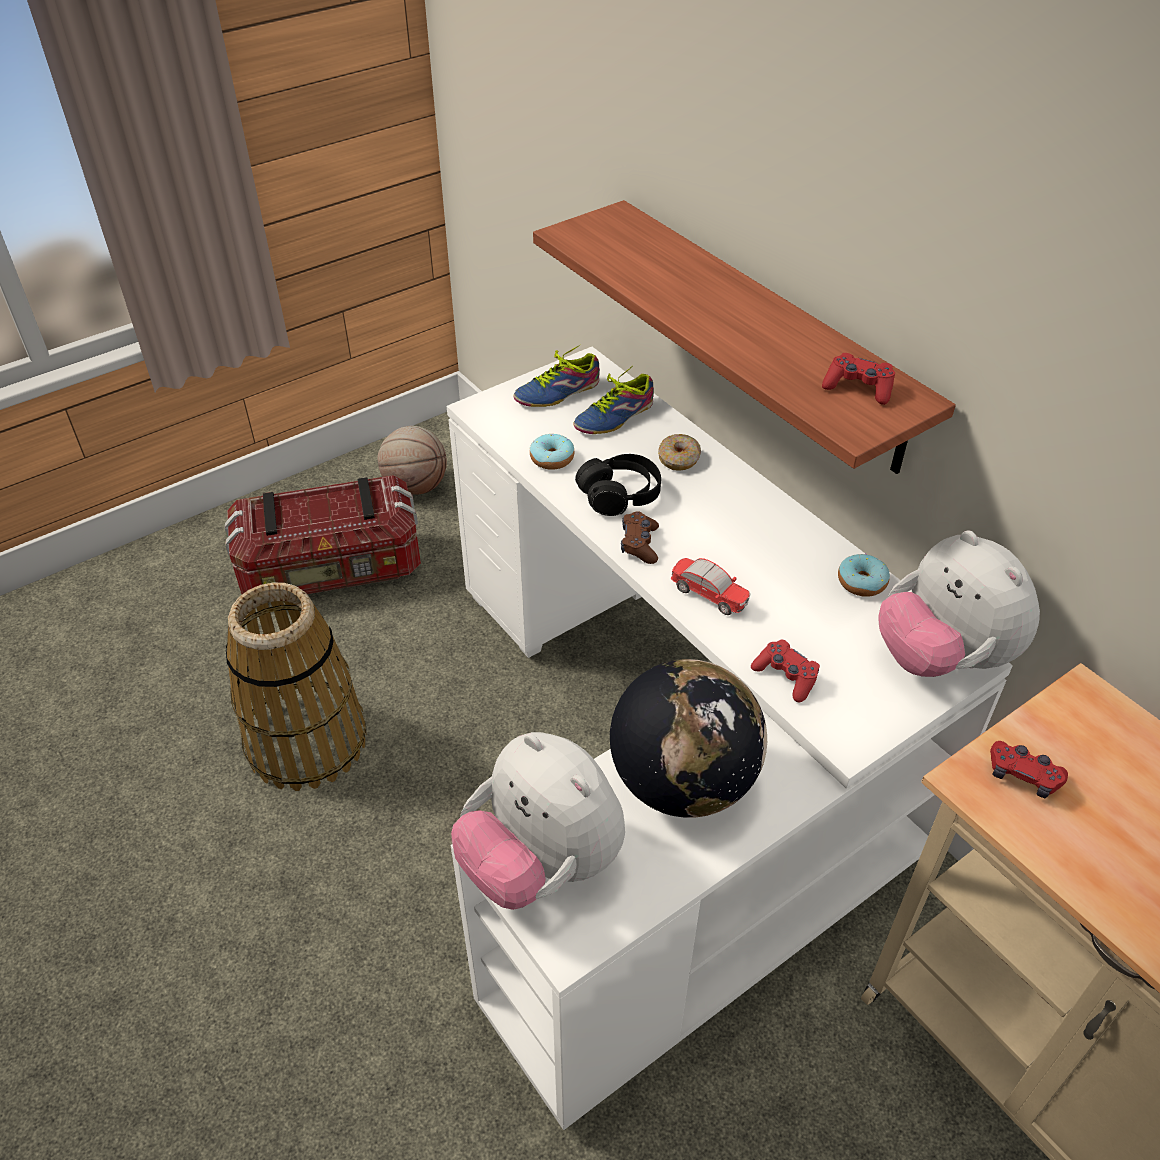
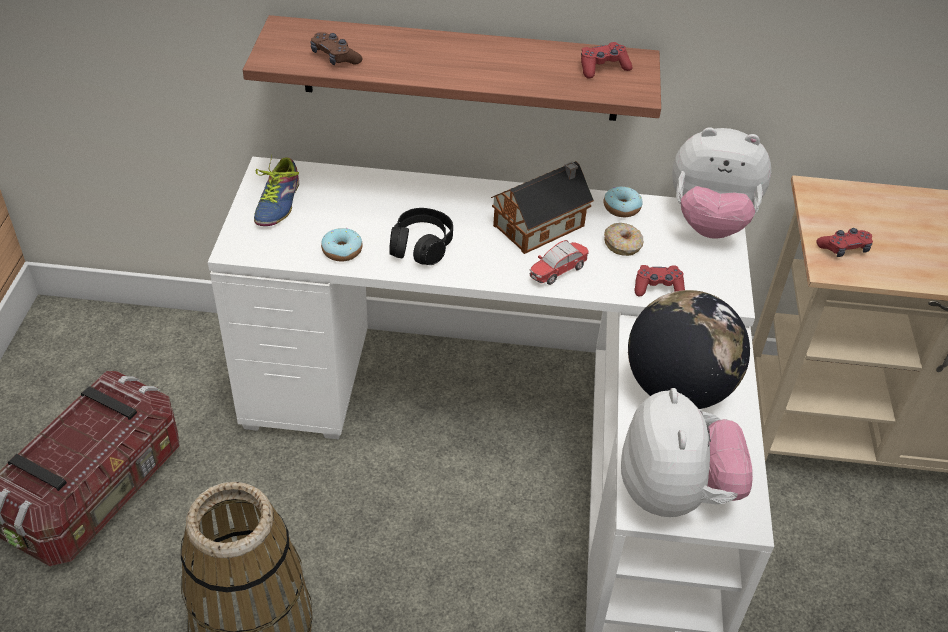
camera: 50 degrees left, 0 degrees up
basketball [377,426,447,494] -> none
plush toy [451,732,625,910] -> plush toy turned 90 degrees counterclockwise [621,388,753,517]
shoe [574,365,654,434] -> none
brown game controller [621,511,659,564] -> brown game controller moved to [310,32,363,65]
donut [658,434,701,471] -> donut moved to [604,223,643,256]
toy car [671,558,751,615] -> toy car turned 150 degrees clockwise [530,240,589,285]
none -> toy house [491,161,594,254]

